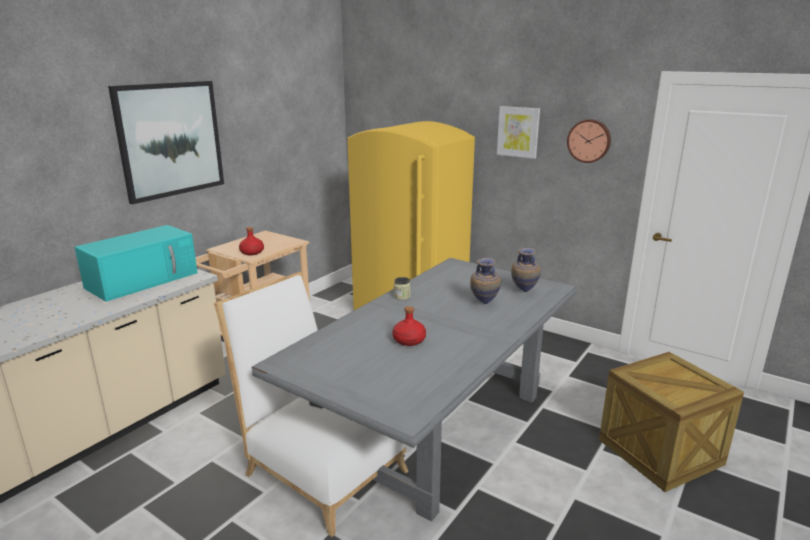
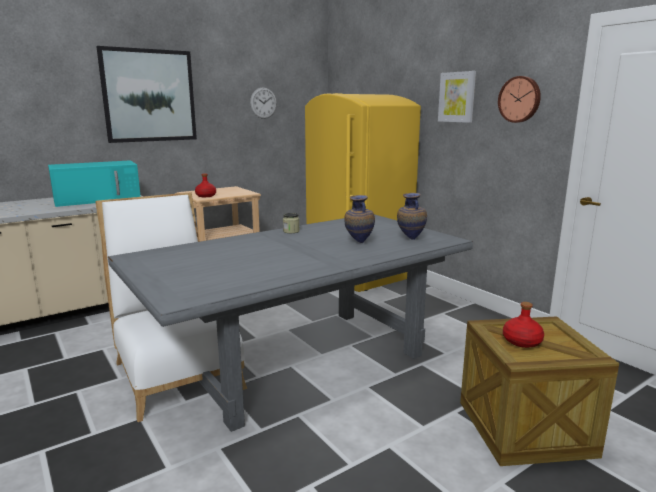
camera: 20 degrees right, 5 degrees down
red bottle [392,306,426,346] -> red bottle moved to [503,302,544,348]
none -> wall clock [250,87,277,119]

